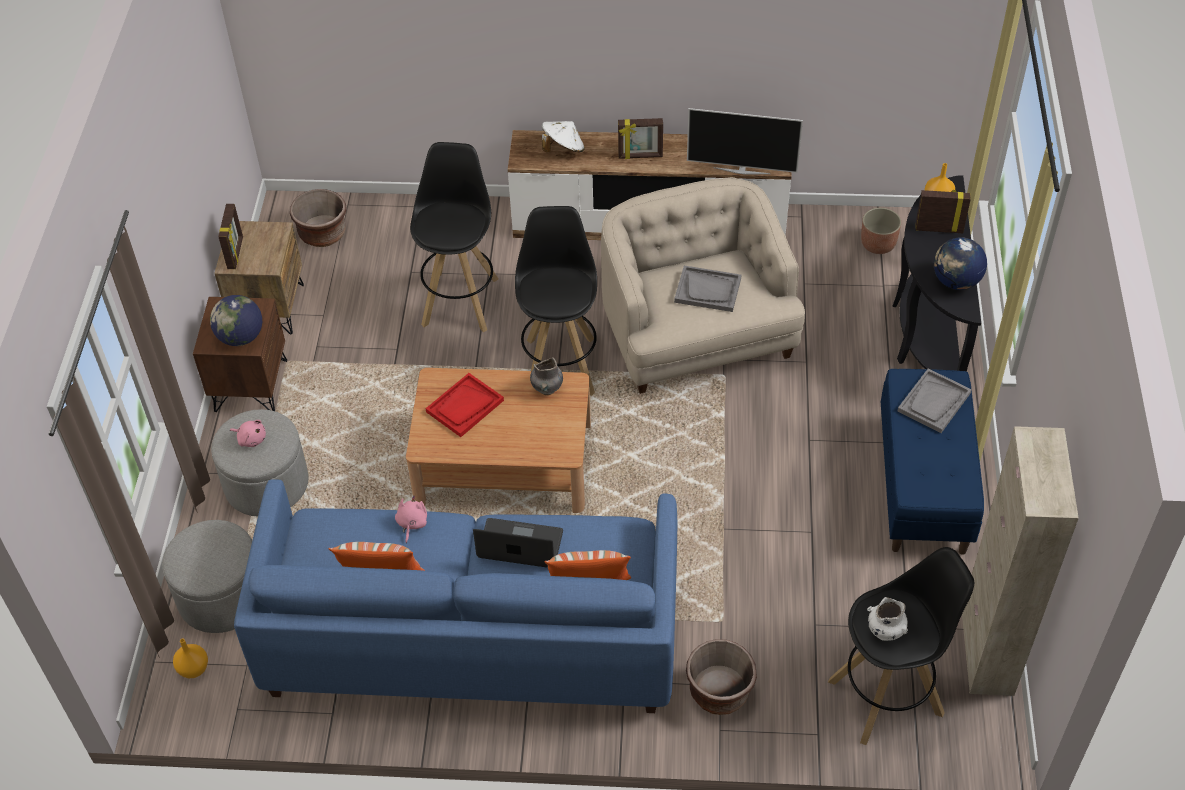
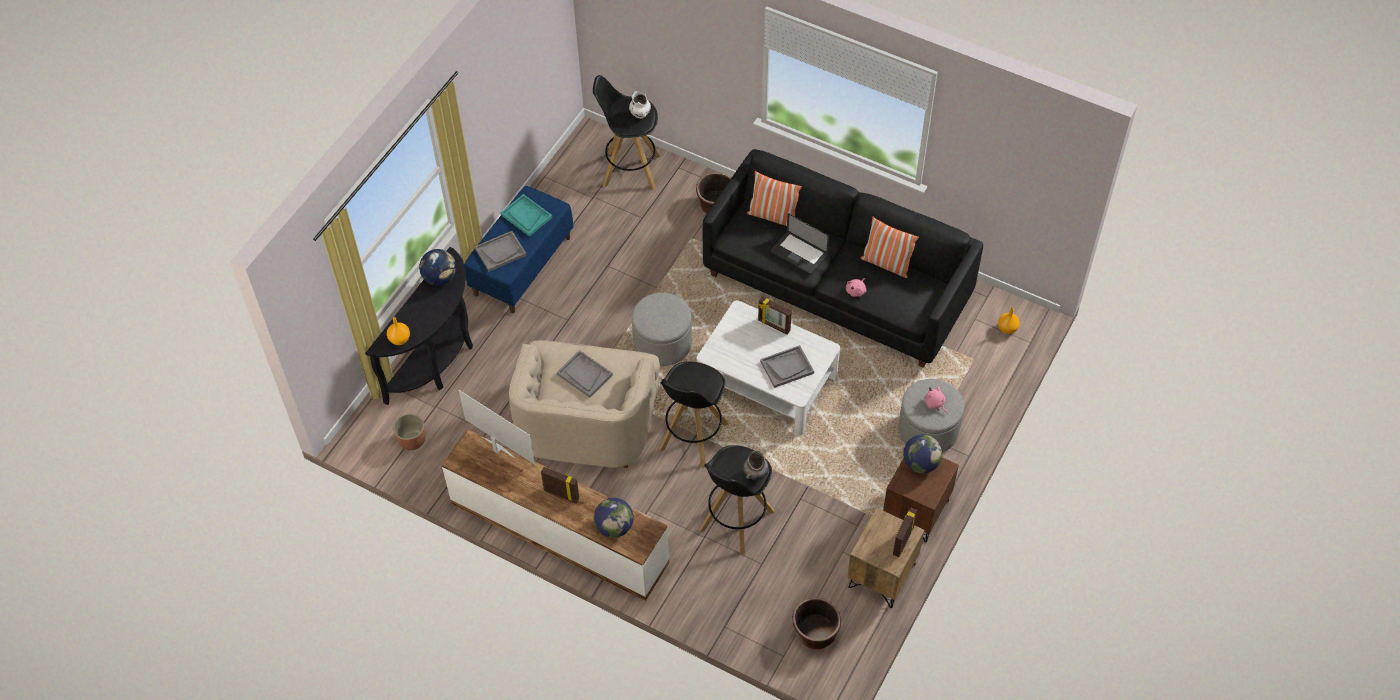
camera: 155 degrees left, 5 degrees up
grey ottoman [162,520,252,633] -> grey ottoman moved to [632,293,692,366]
blue sofa [234,479,677,713] -> black sofa [703,149,983,368]
brown coffee table [406,368,591,513] -> white coffee table [697,300,840,435]
red tray [426,373,504,437] -> grey tray [760,345,814,388]
grey vase [530,357,563,395] -> grey vase moved to [743,450,768,480]
white hat [542,121,585,152] -> globe [594,498,634,538]
picture frame [915,190,971,233] -> picture frame moved to [758,296,792,335]
beige cabinet [962,426,1079,696] -> none
none -> turquoise tray [500,194,553,237]

